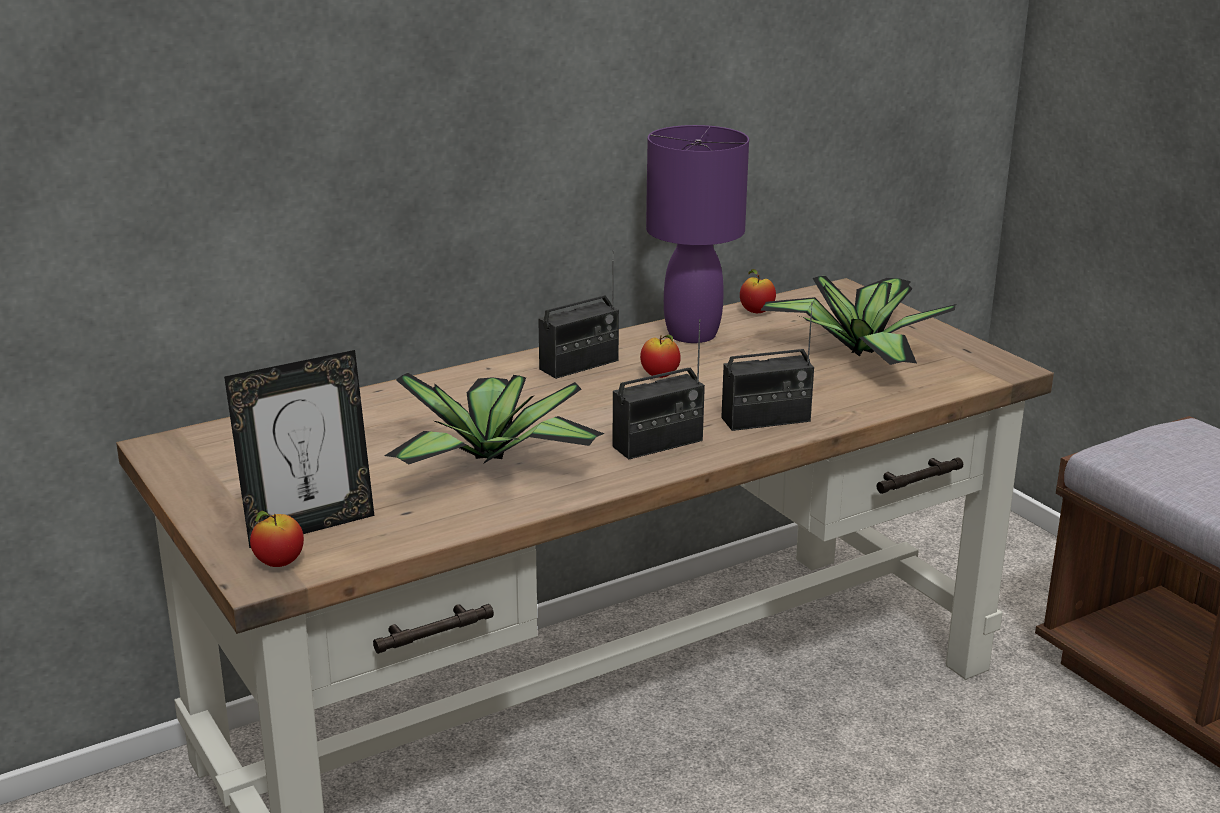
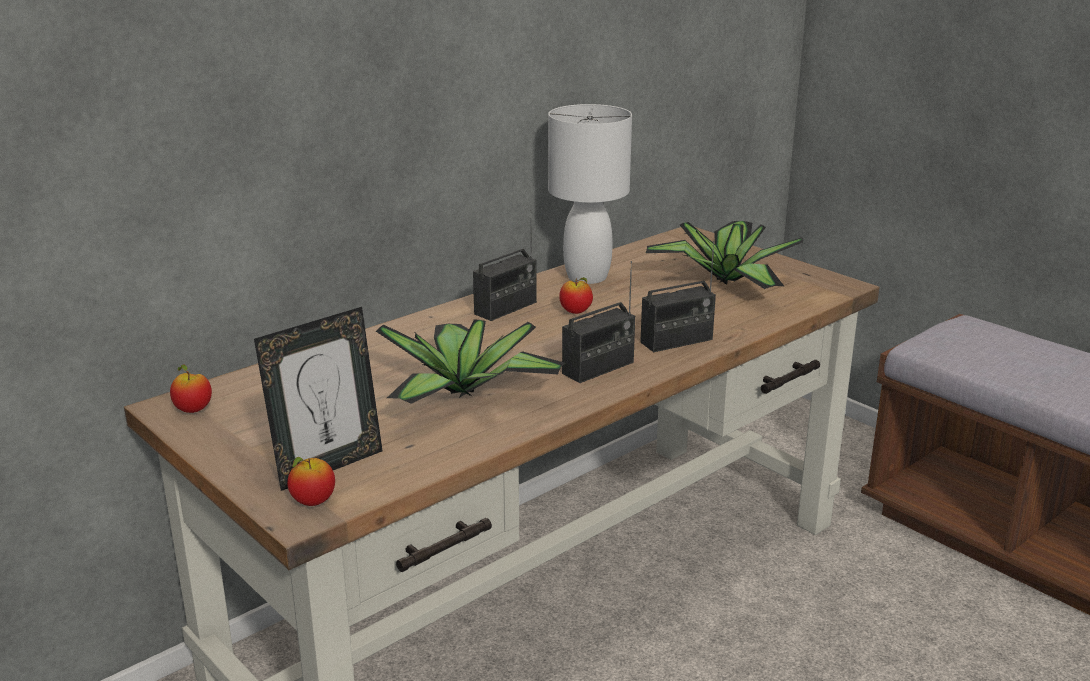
camera: 10 degrees left, 0 degrees up
purple table lamp [646,125,749,343] -> white table lamp [548,104,632,284]
apple [740,269,776,313] -> apple moved to [170,365,212,413]

